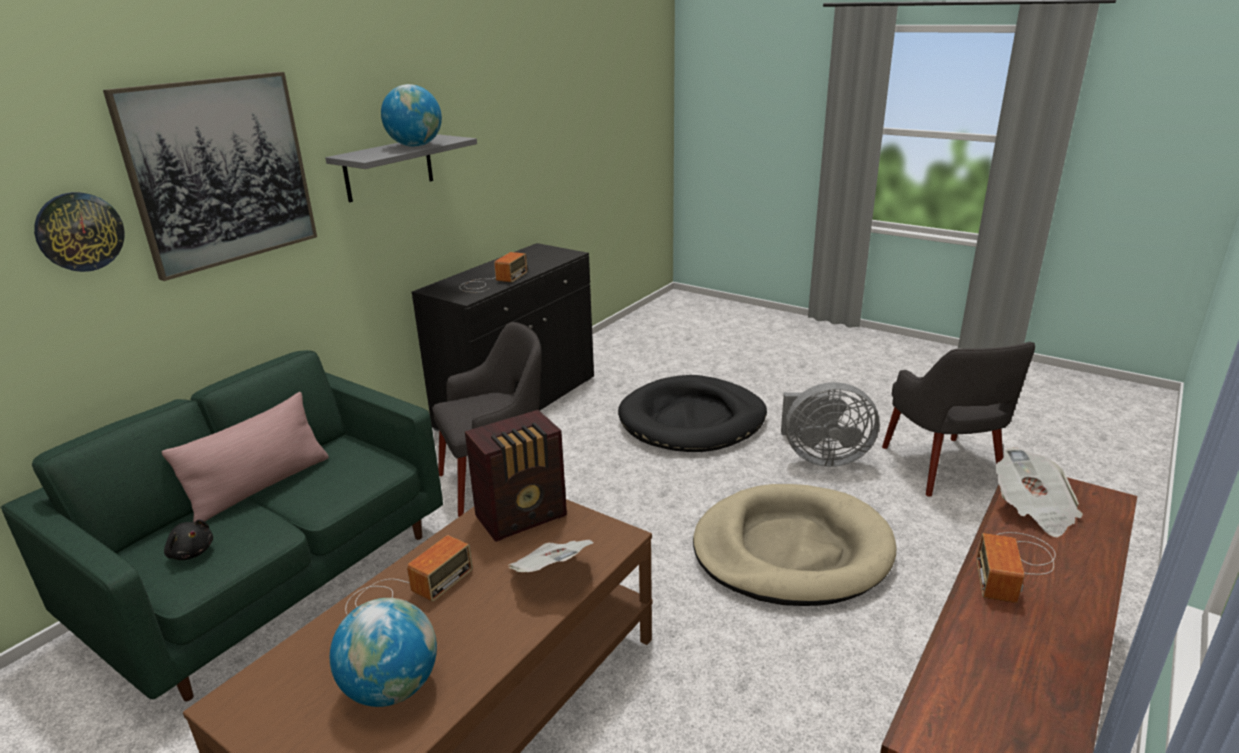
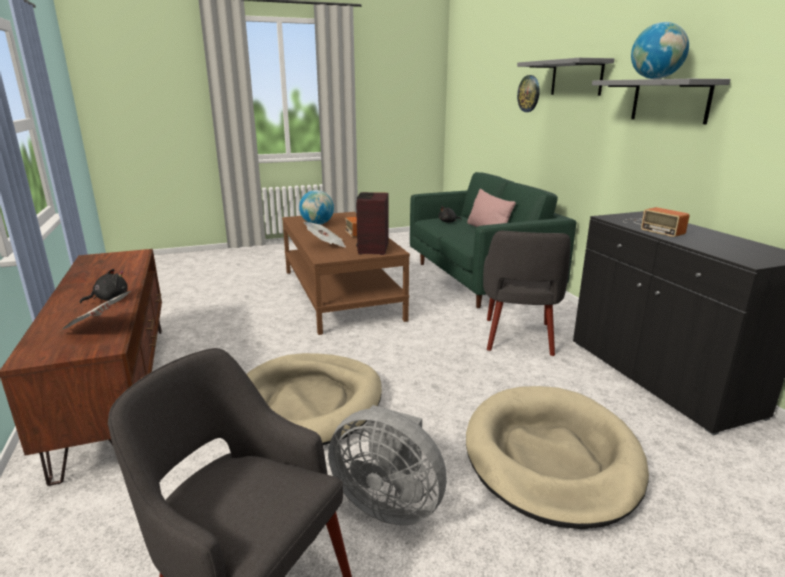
camera: 125 degrees right, 5 degrees down
picture [103,72,317,281] -> grey shelf [517,58,614,96]
black dog bed [618,375,767,452] -> beige dog bed [466,386,649,529]
grey fan [781,382,879,467] -> grey fan turned 105 degrees counterclockwise [328,405,447,525]
radio [976,532,1056,603] -> black plush toy [80,269,128,304]

